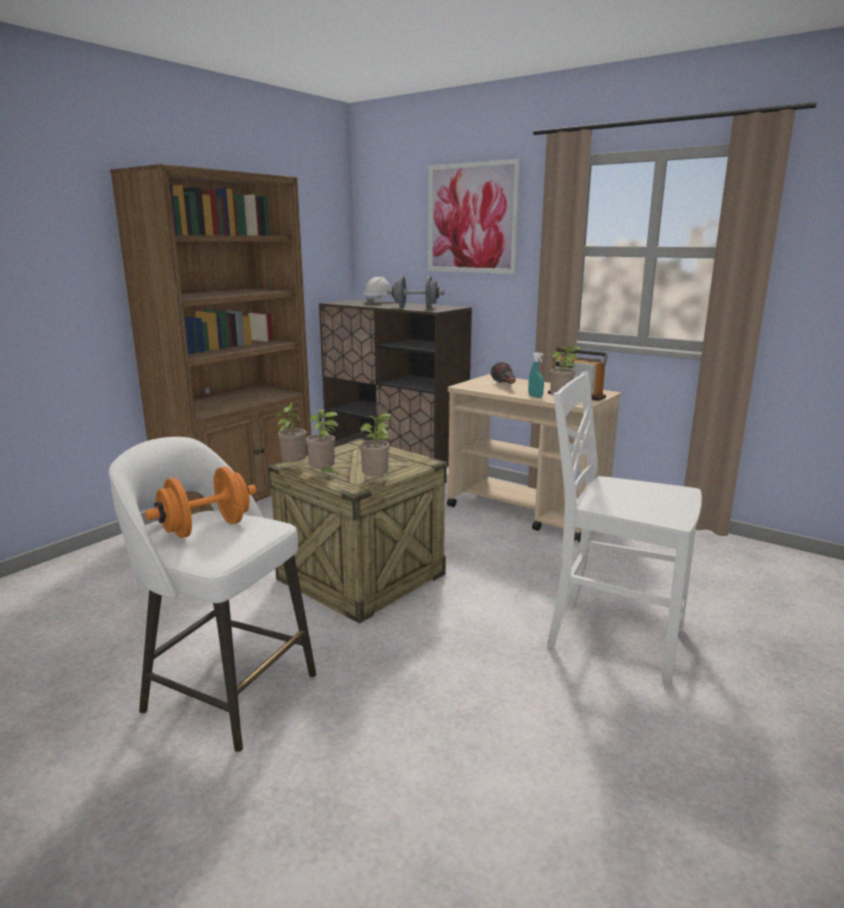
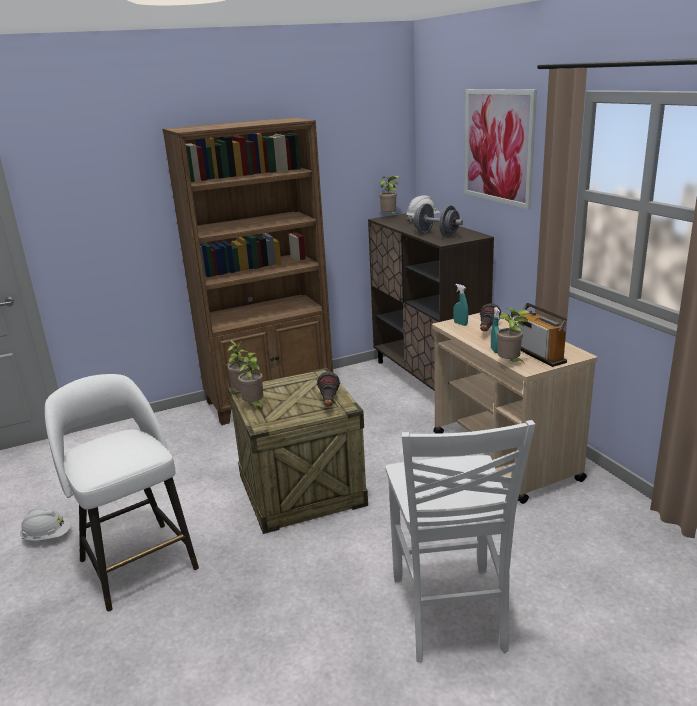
camera: 30 degrees right, 5 degrees up
orange dumbbell [145,467,257,538] -> none
potted plant [360,413,392,477] -> potted plant moved to [379,176,399,214]
white chair [547,372,702,686] -> white chair turned 150 degrees counterclockwise [385,420,535,663]
none -> white hard hat [20,507,71,541]
none -> flashlight [317,372,340,407]
none -> turquoise spray bottle [453,284,468,326]

